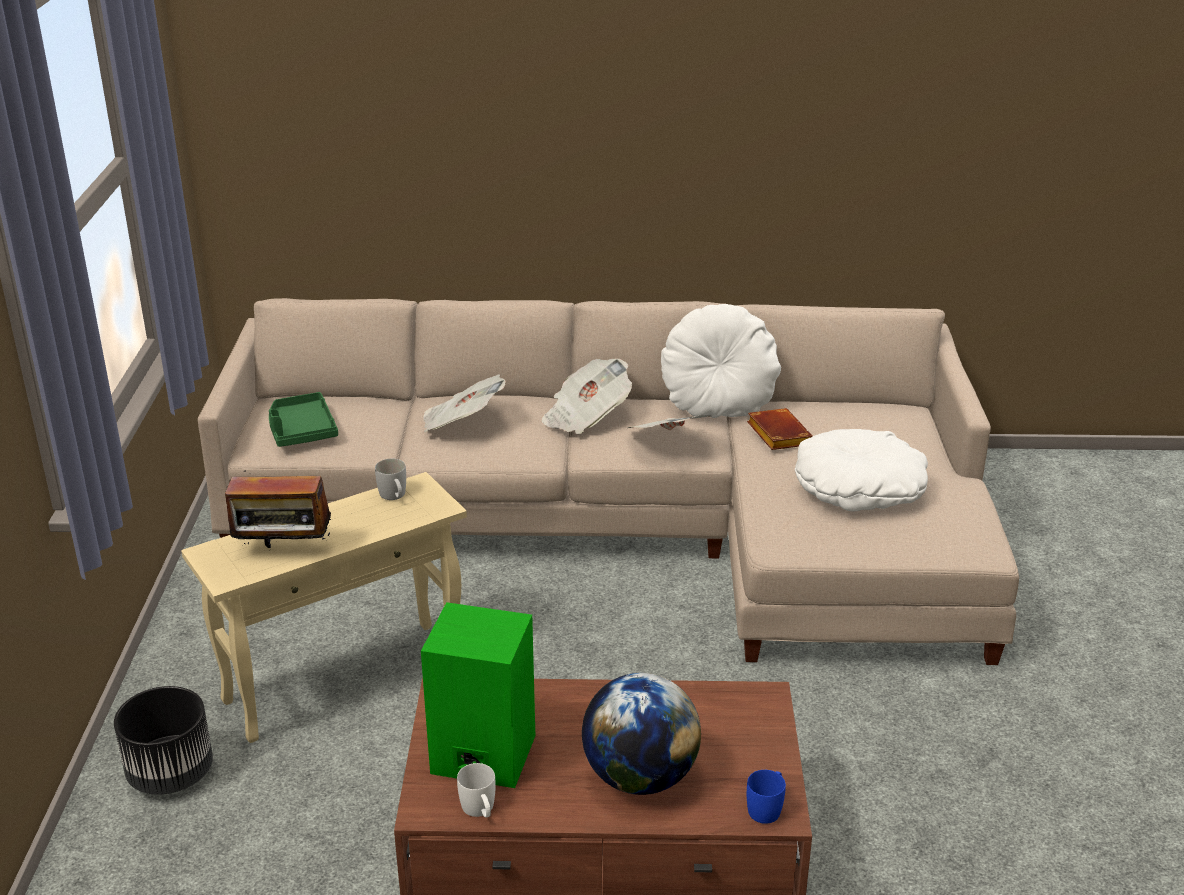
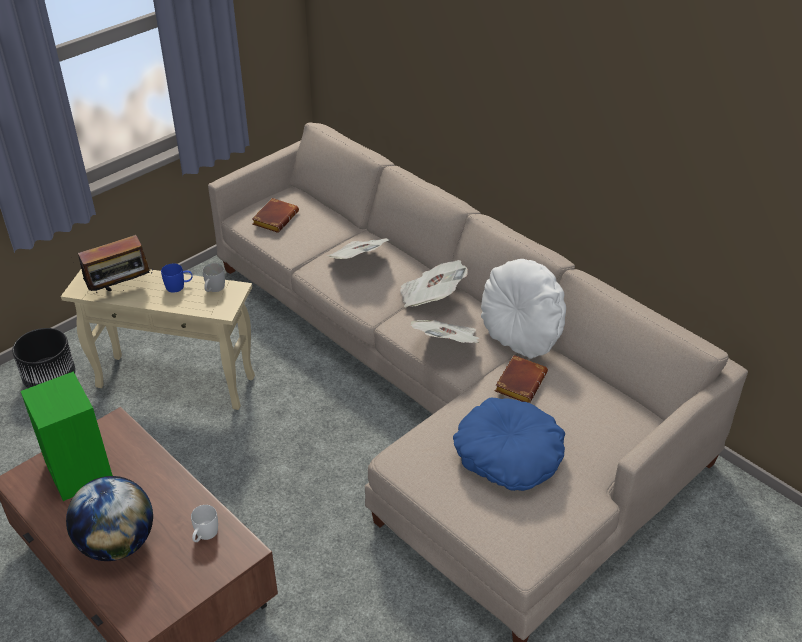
camera: 45 degrees right, 10 degrees up
radio [225,460,331,551] -> radio turned 75 degrees counterclockwise [78,235,153,294]
green tray [269,392,338,447] -> brown book [252,198,299,233]
white mug [457,763,496,818] -> white mug moved to [191,505,218,542]
blue mug [747,770,786,824] -> blue mug moved to [161,263,192,293]
white pillow [795,429,928,511] -> blue pillow [453,398,565,491]

